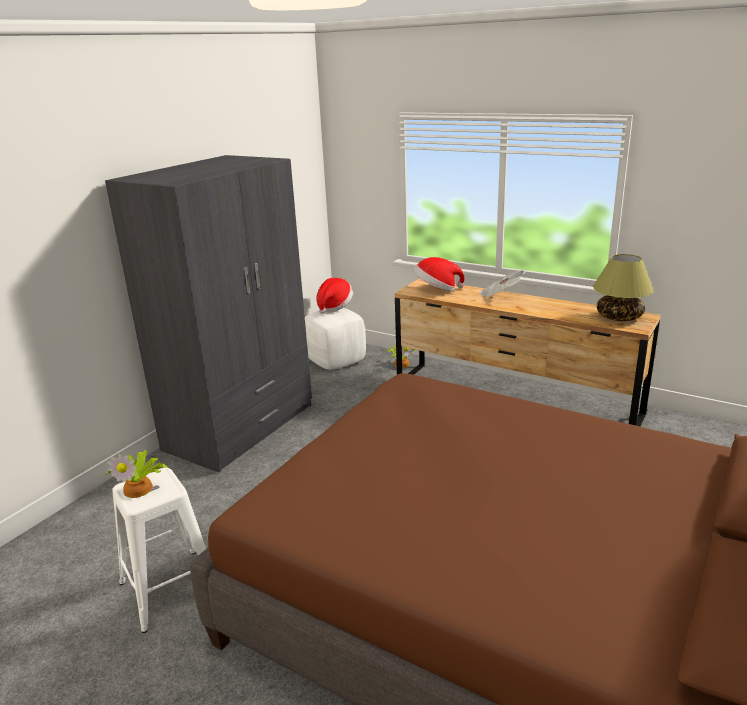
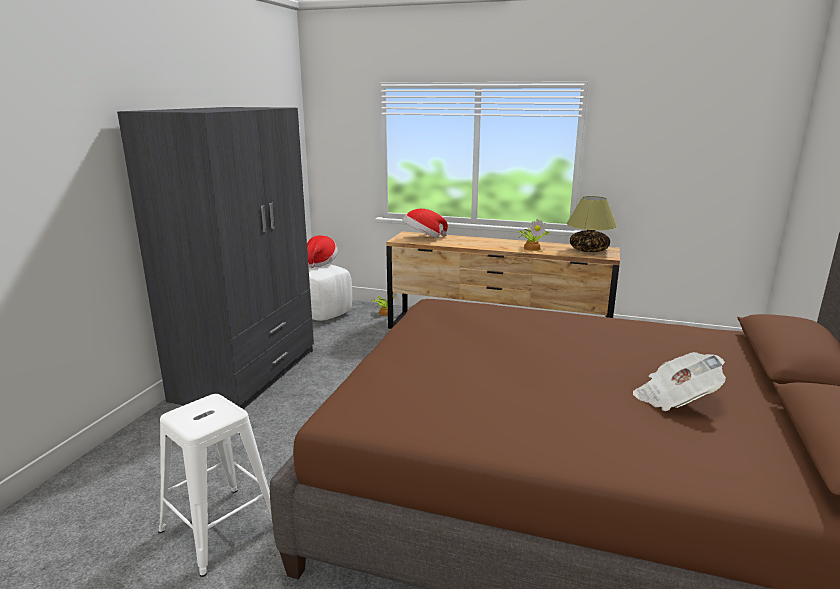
camera: 15 degrees left, 5 degrees down
potted plant [105,450,167,498] -> potted plant moved to [518,219,550,251]
newspaper [479,270,525,298] -> newspaper moved to [633,352,726,411]

